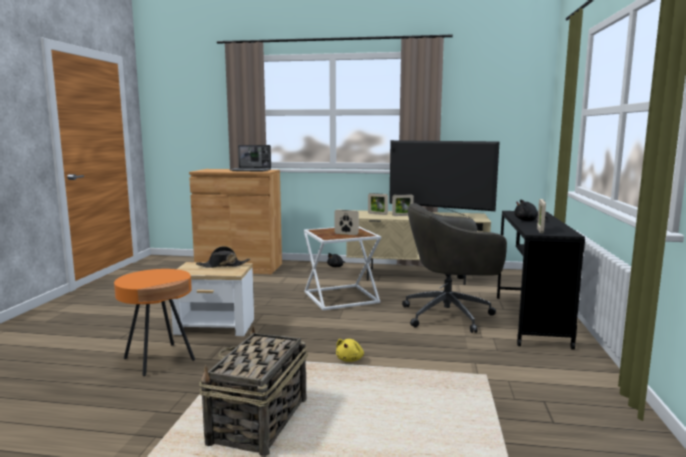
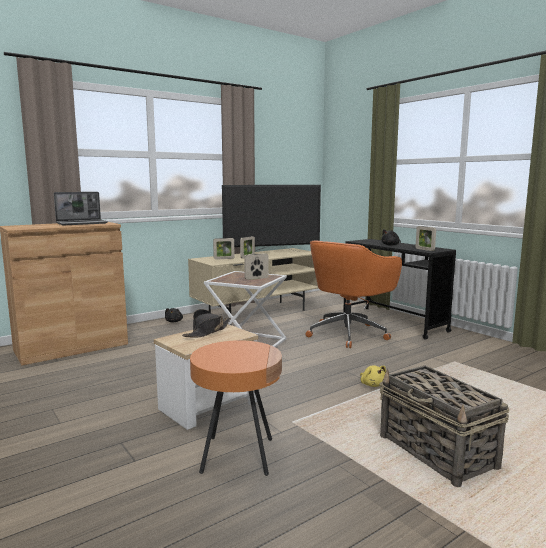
camera: 45 degrees left, 0 degrees up
grey office chair [402,203,507,333] -> orange office chair [306,240,402,348]

